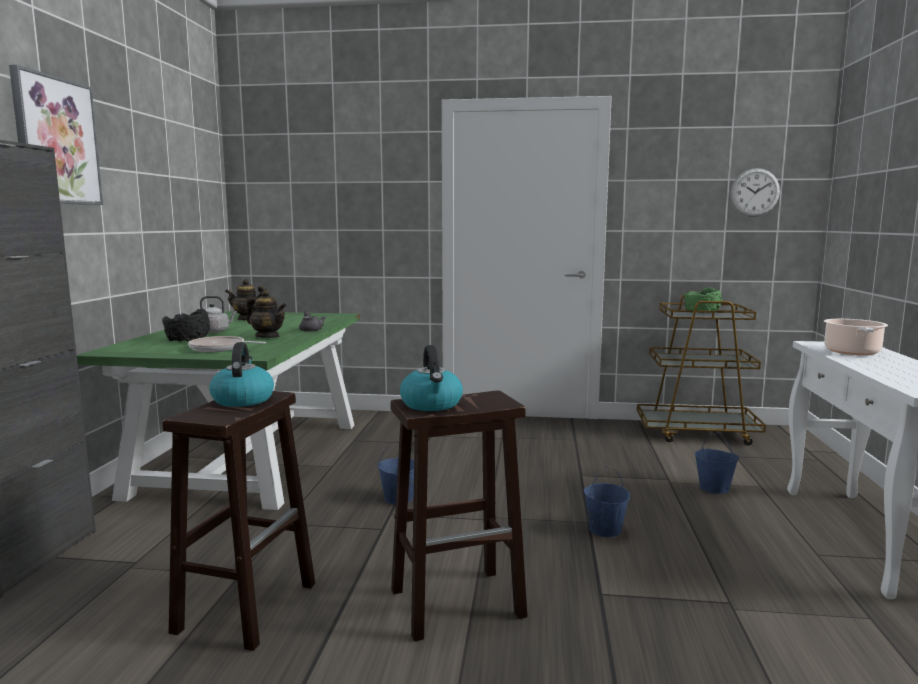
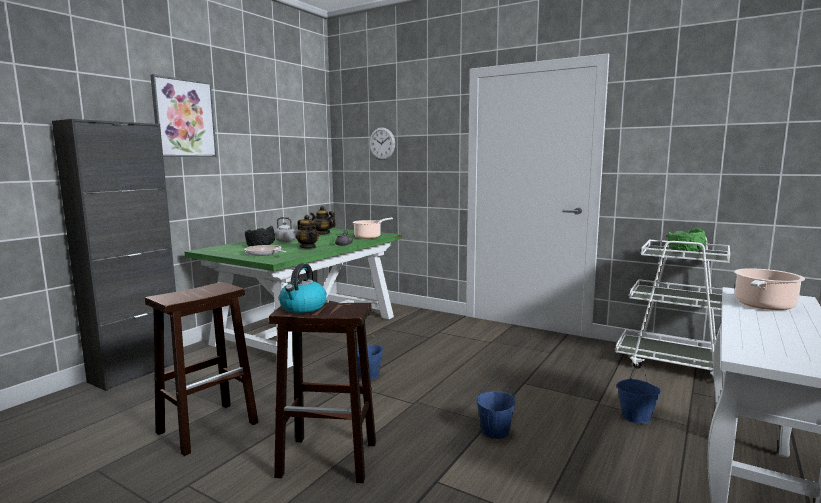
camera: 25 degrees right, 0 degrees up
kettle [209,342,274,407] -> none
brown cart [637,295,766,446] -> white cart [615,233,730,377]
wall clock [730,168,780,217] -> wall clock moved to [369,127,395,160]
none -> cooking pot [352,218,393,239]

